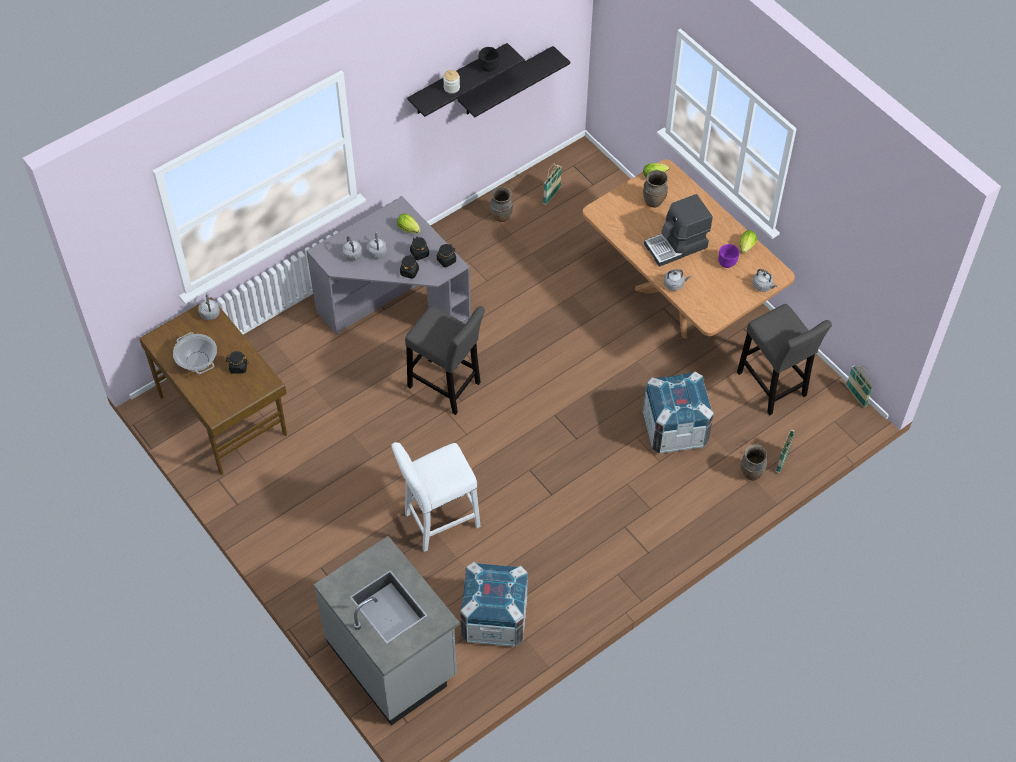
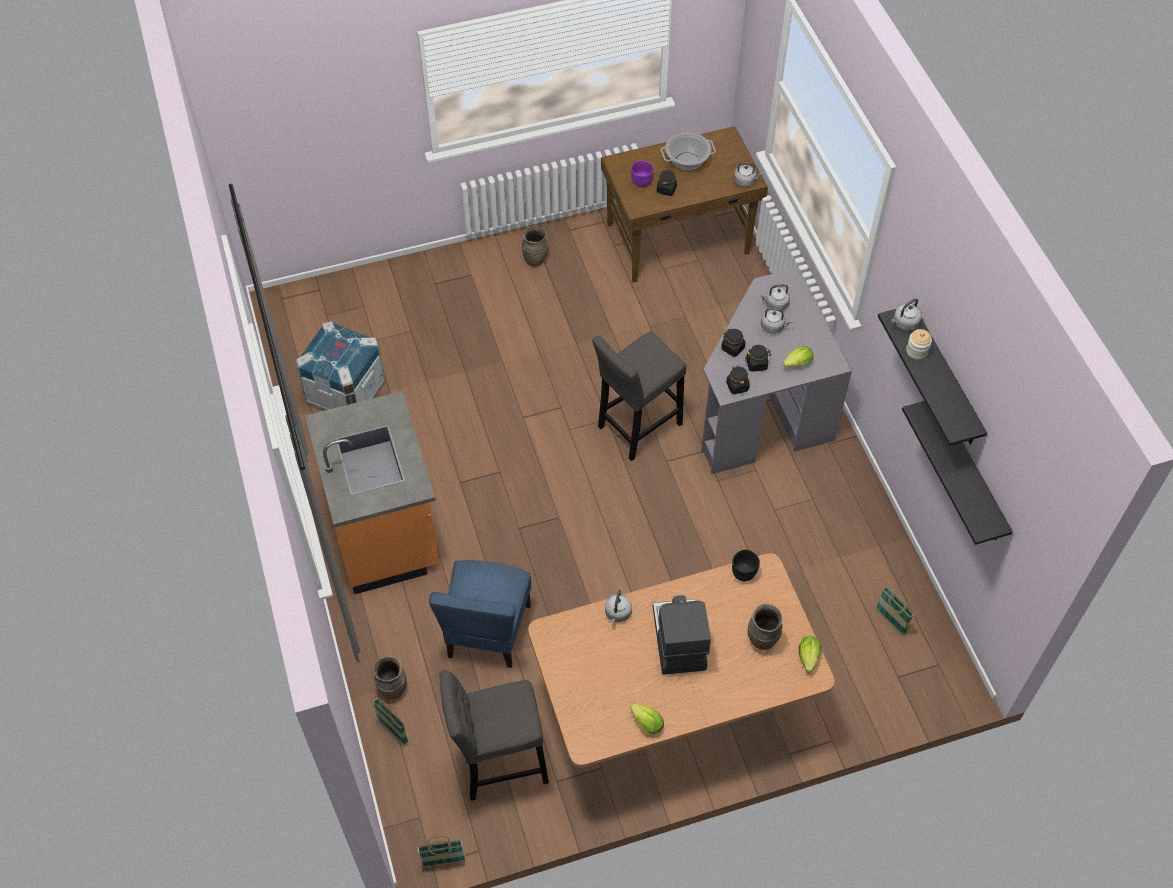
camera: 110 degrees right, 0 degrees up
grey counter [314,536,460,726] -> none
white stool [391,442,481,552] -> none
black bowl [478,47,499,72] -> black bowl moved to [732,550,760,582]
brown vase [490,187,513,222] -> brown vase moved to [522,226,548,267]
crate [643,372,714,454] -> blue chair [429,560,531,668]
purple bowl [718,244,739,268] -> purple bowl moved to [631,160,653,187]
grey kettle [753,269,777,292] -> grey kettle moved to [891,298,922,331]
none -> orange counter [305,391,439,594]

